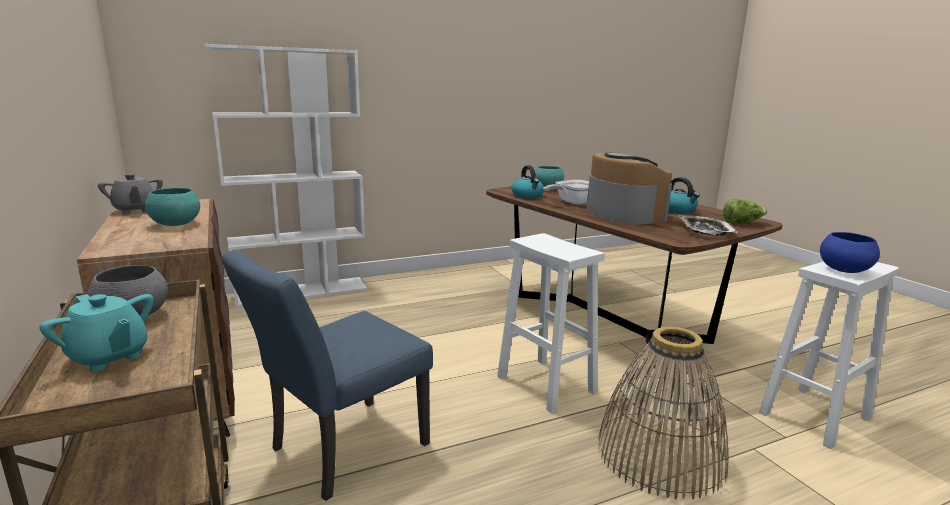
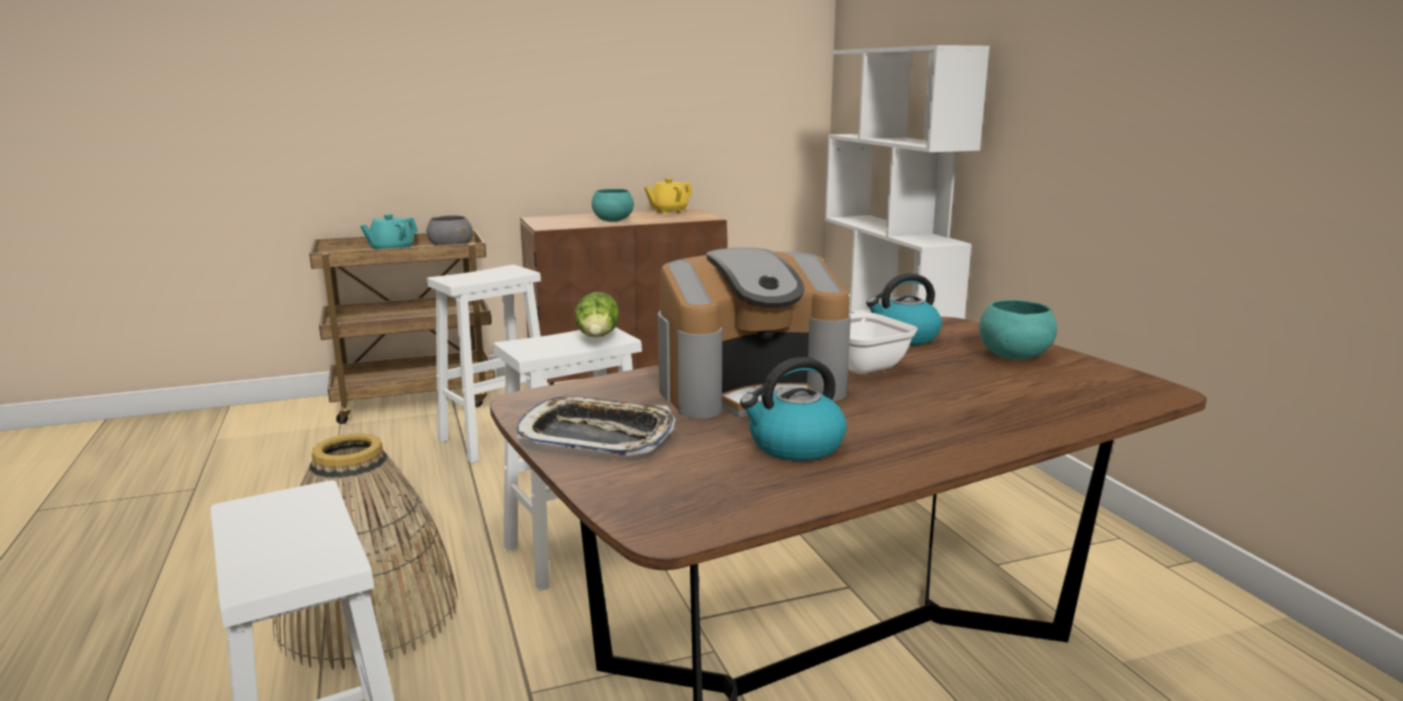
camera: 95 degrees right, 0 degrees up
grey teapot [98,174,163,214] -> yellow teapot [644,178,693,214]
blue chair [222,250,433,501] -> white stool [427,265,548,463]
lettuce [723,199,767,224] -> lettuce moved to [574,292,619,337]
blue bowl [820,232,880,273] -> none

